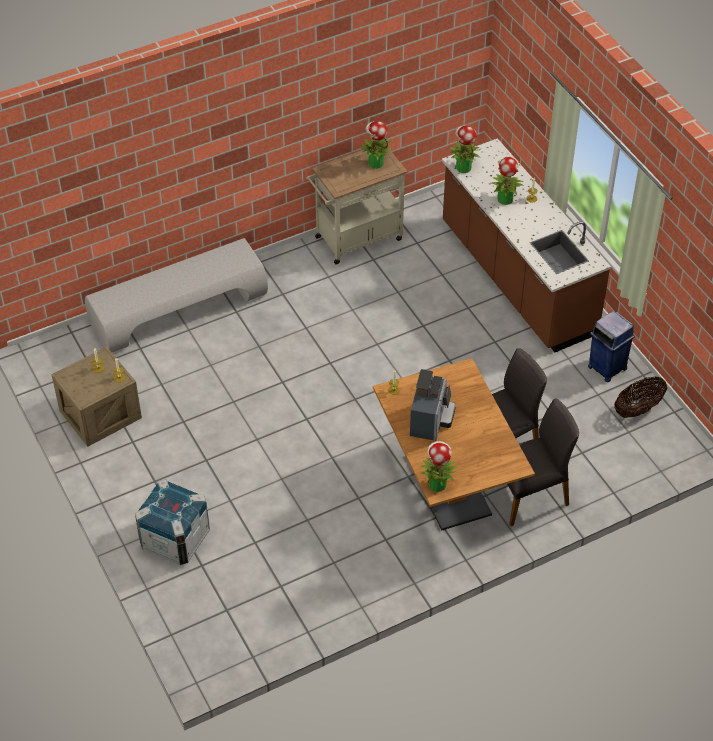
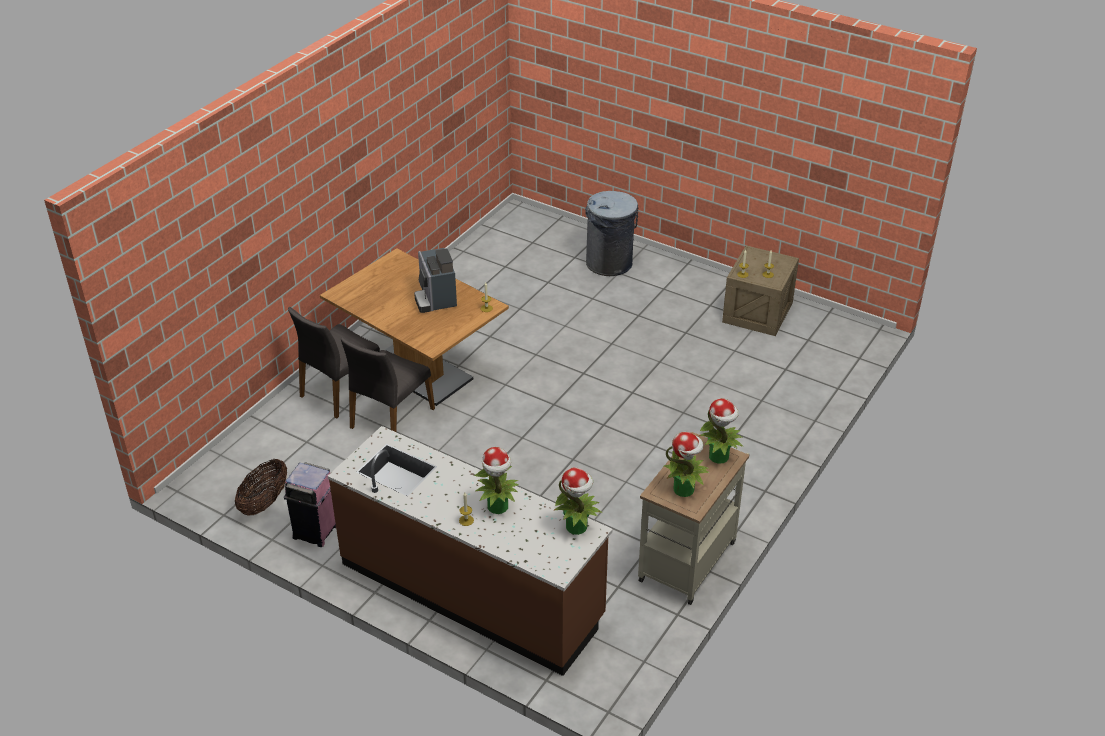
camera: 150 degrees right, 10 degrees down
grey bench [85,238,268,352] -> none
crate [135,479,210,565] -> grey trash can [585,191,638,276]
potted plant [420,441,458,492] -> potted plant moved to [699,398,743,464]
blue trash can [588,311,635,383] -> pink trash can [284,462,336,547]

